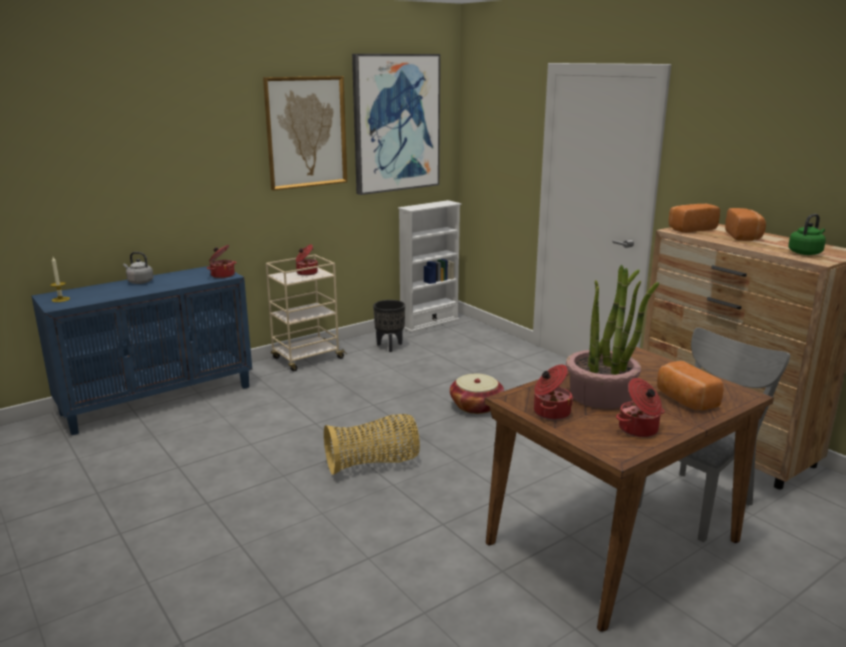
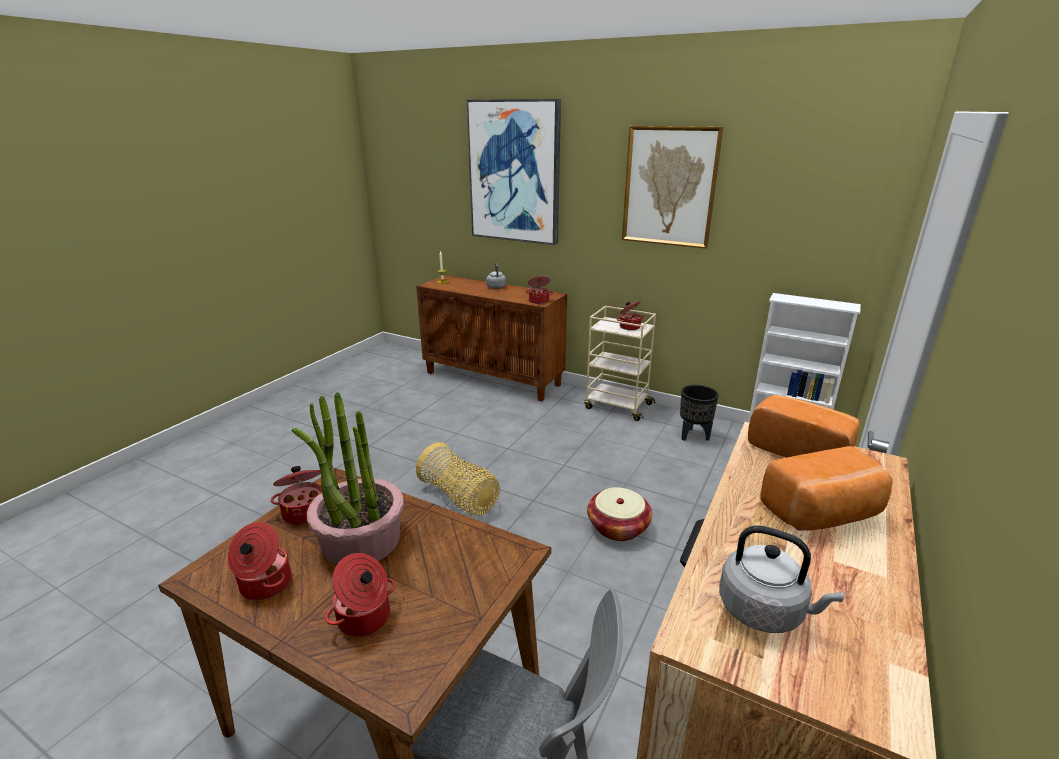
camera: 65 degrees right, 5 degrees up
blue cabinet [31,266,252,435] -> brown cabinet [416,275,567,401]
picture [352,54,440,195] -> picture moved to [466,99,561,245]
bread [657,361,724,410] -> cooking pot [325,553,396,637]
green kettle [788,214,826,255] -> grey kettle [719,525,844,633]

